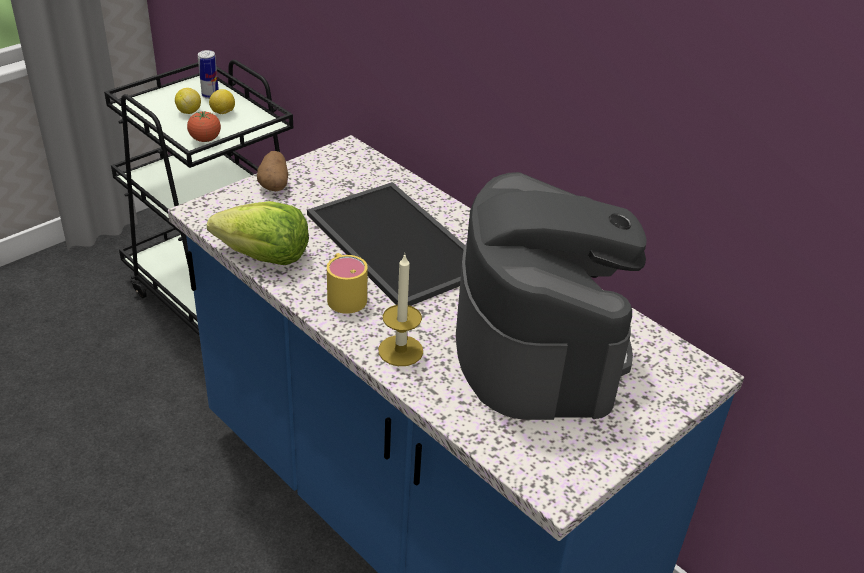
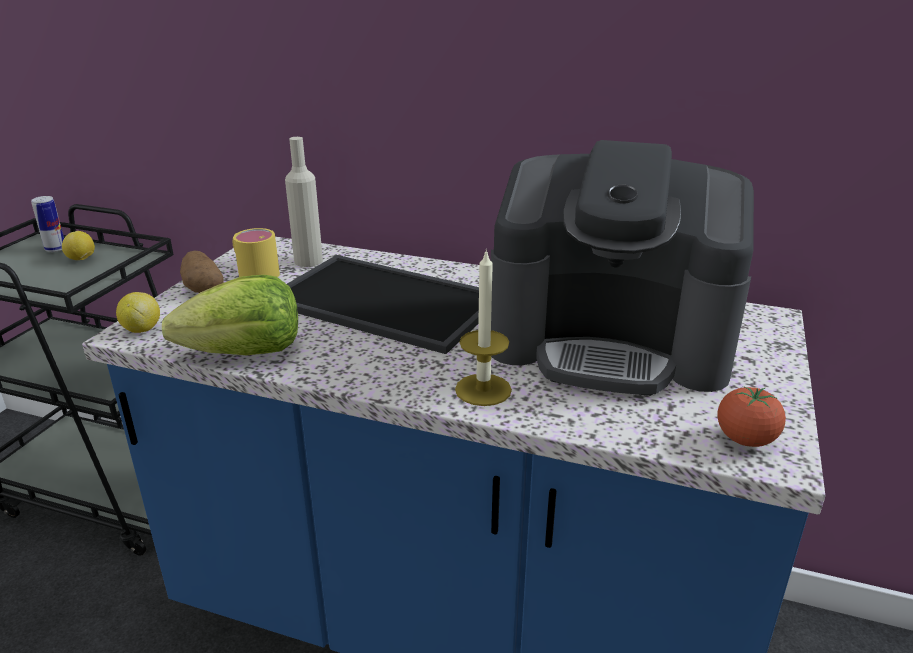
camera: 25 degrees left, 10 degrees down
lemon [175,88,201,114] -> lemon moved to [116,292,160,333]
tomato [187,111,221,142] -> tomato moved to [717,386,786,447]
yellow mug [327,253,368,314] -> yellow mug moved to [232,228,280,277]
coffee machine [456,172,647,420] -> coffee machine turned 135 degrees clockwise [491,140,754,396]
none -> beige bottle [285,137,323,267]

